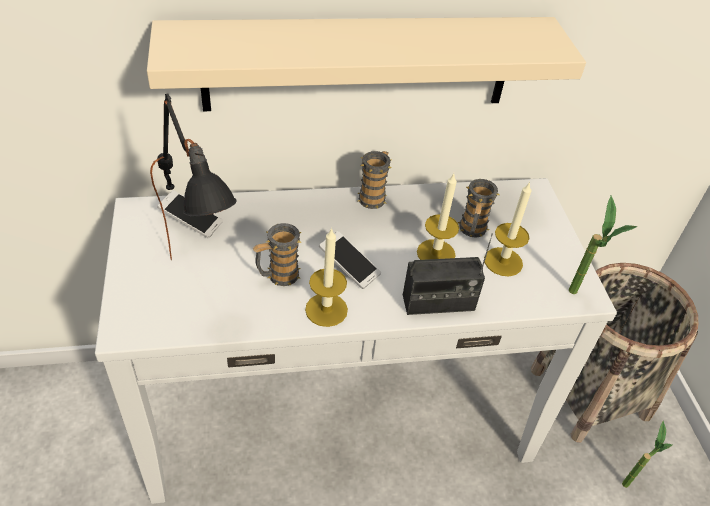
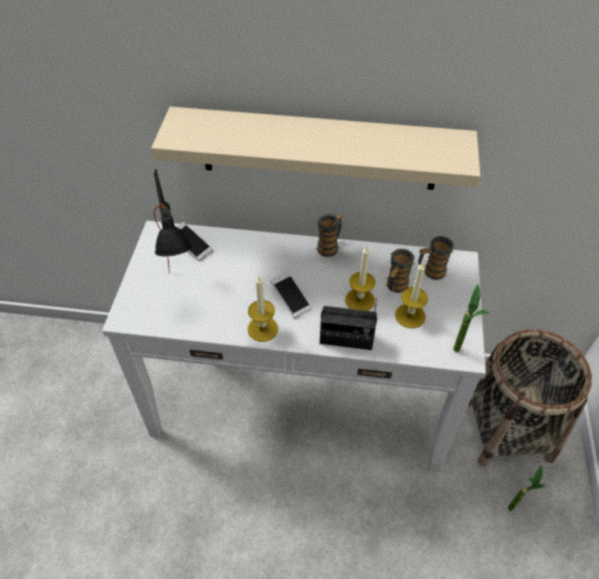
camera: 20 degrees right, 5 degrees up
mug [253,223,302,286] -> mug moved to [418,236,455,280]

